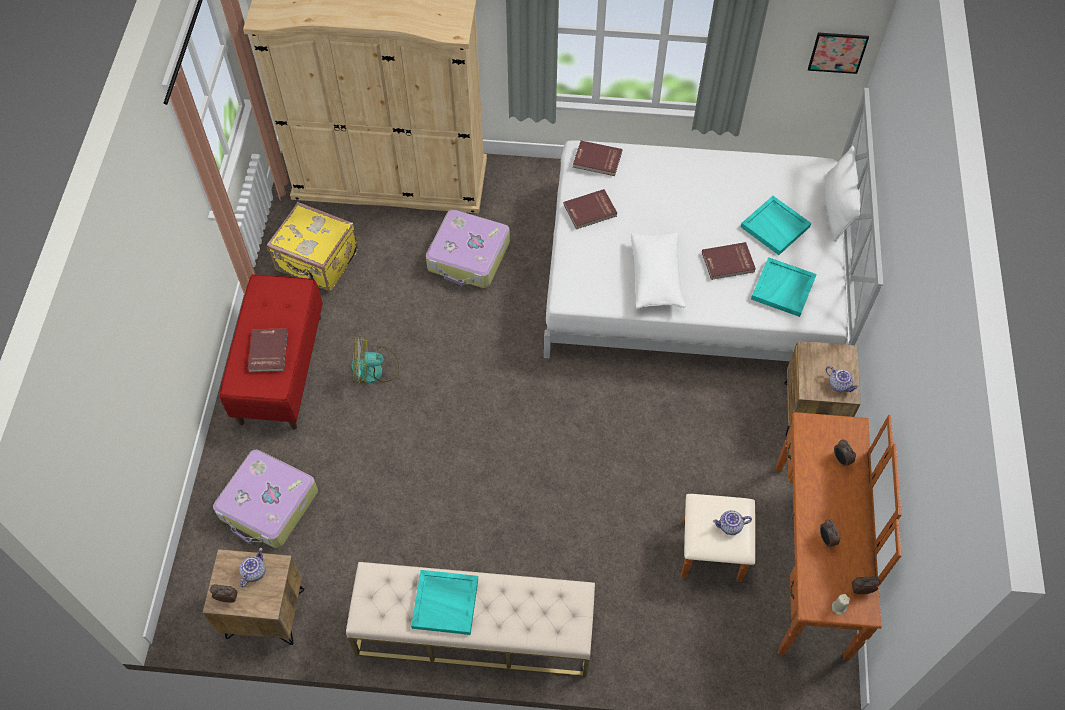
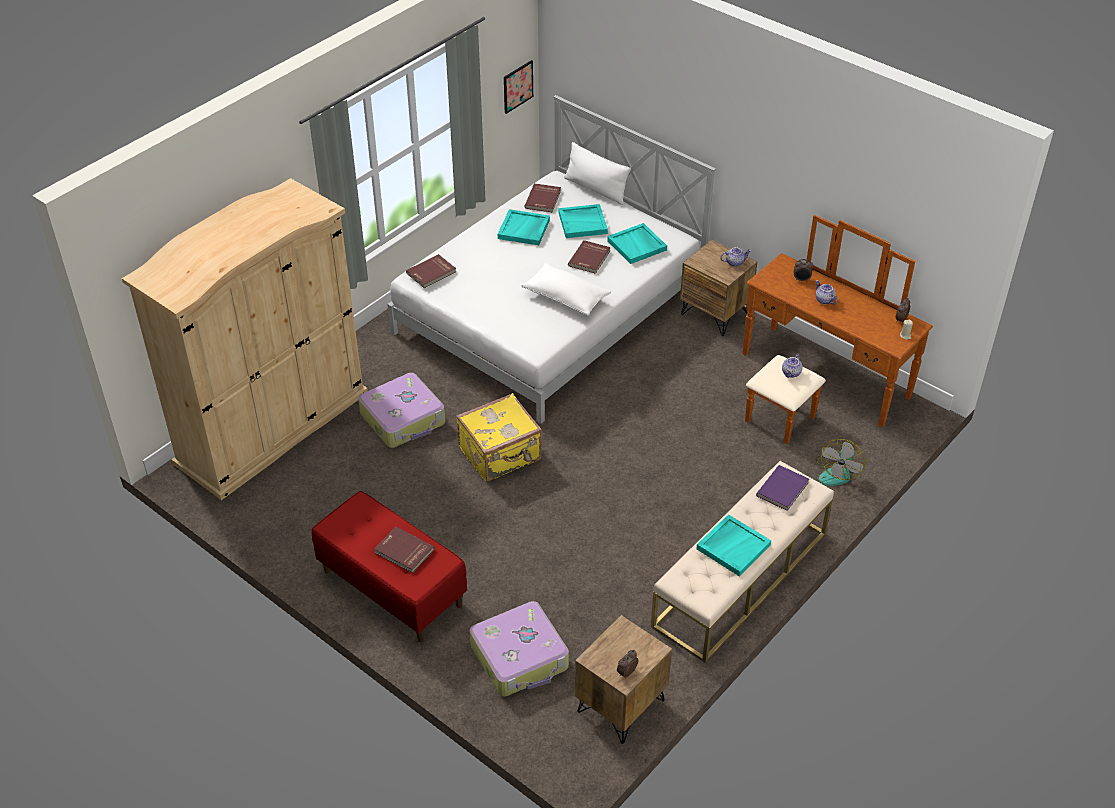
camera: 55 degrees left, 15 degrees down
teapot [240,548,266,587] -> teapot moved to [816,280,837,304]
yellow suitcase [267,202,358,292] -> yellow suitcase moved to [456,393,542,482]
fan [352,335,400,383] -> fan moved to [816,439,865,486]
red book [564,189,617,229] -> red book moved to [524,183,561,212]
alarm clock [820,519,841,547] -> none
none -> turquoise tray [498,209,550,245]
none -> purple book [756,465,809,511]

